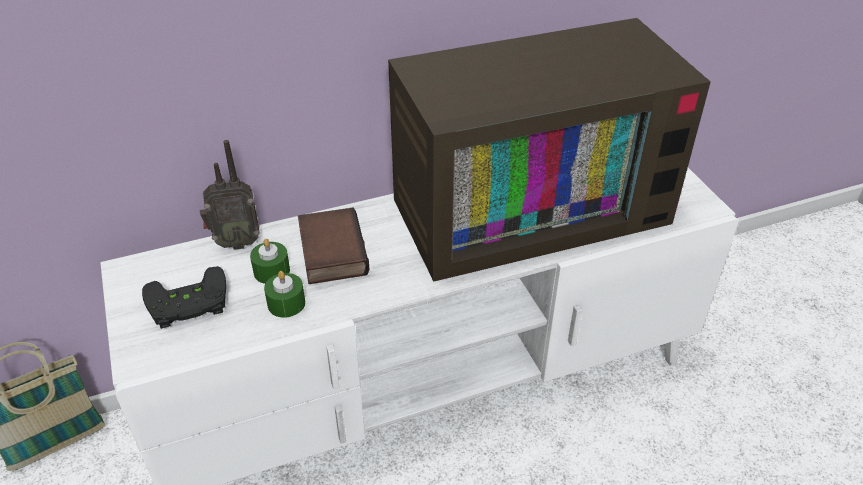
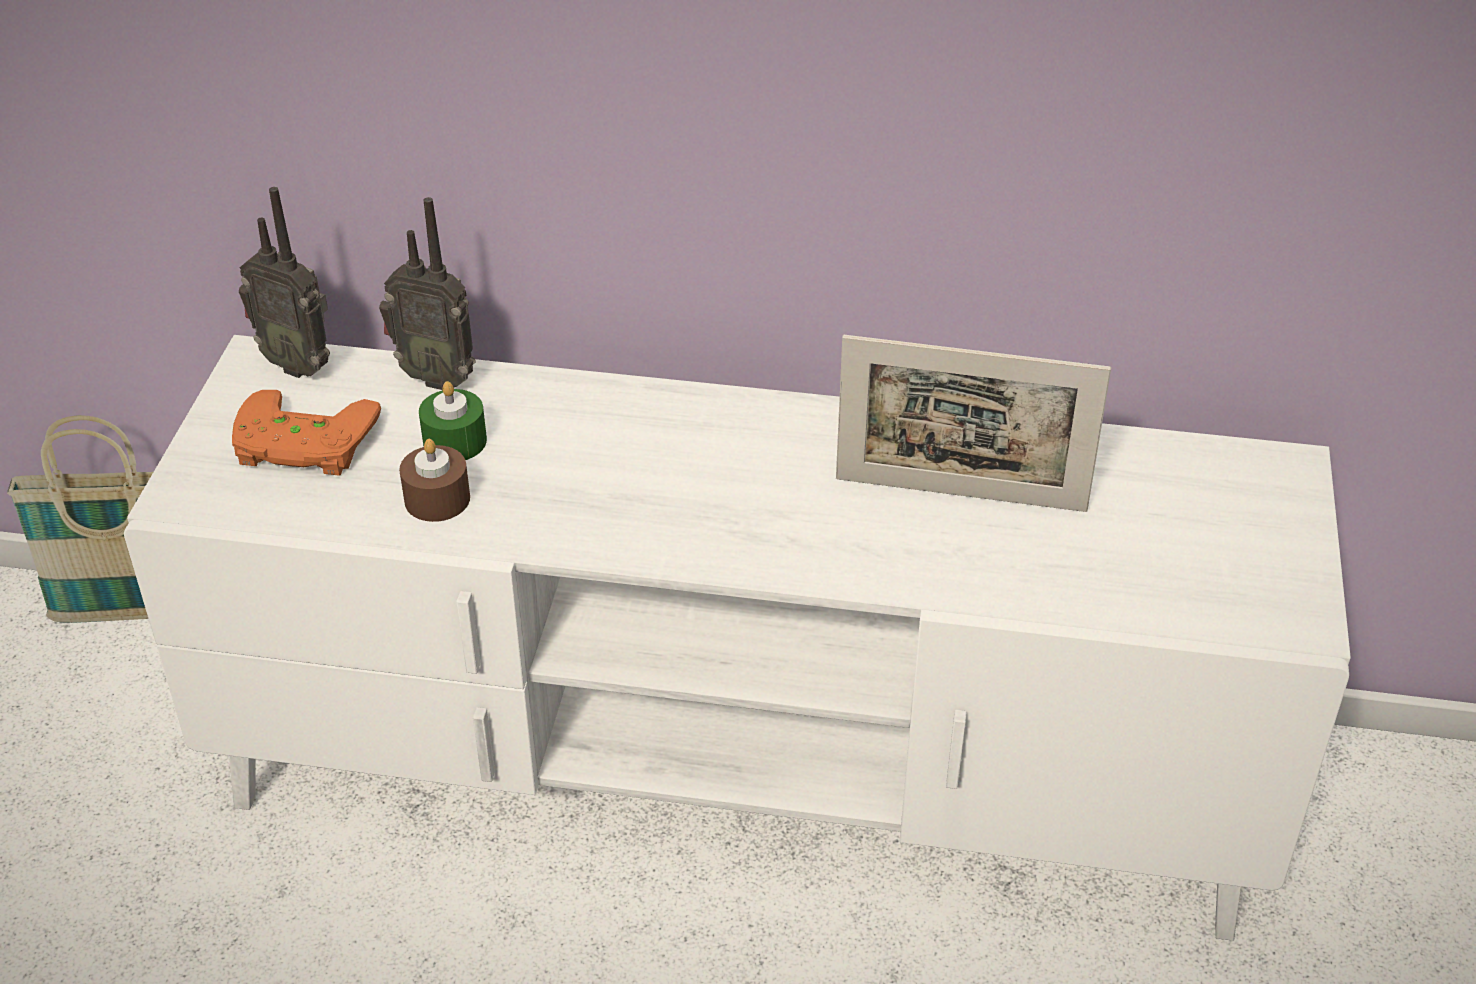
camera: 30 degrees right, 0 degrees up
black game controller [142,266,226,329] -> orange game controller [232,390,381,476]
green candle [264,271,305,318] -> brown candle [399,439,470,522]
book [298,207,369,284] -> none
television [388,18,711,282] -> picture frame [836,335,1111,512]
none -> radio [239,187,330,378]

